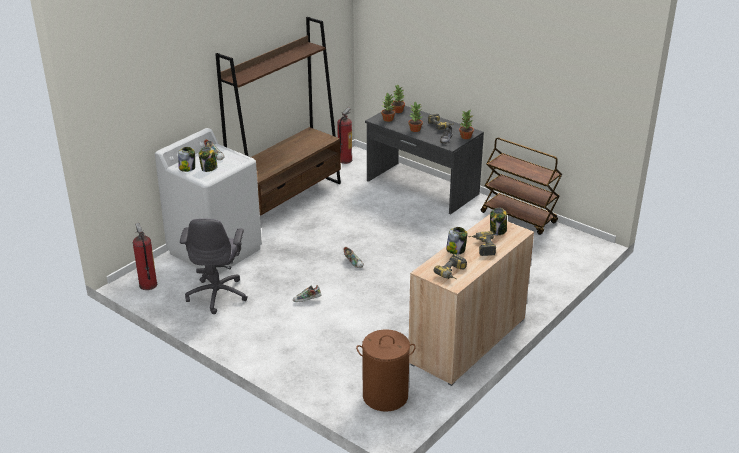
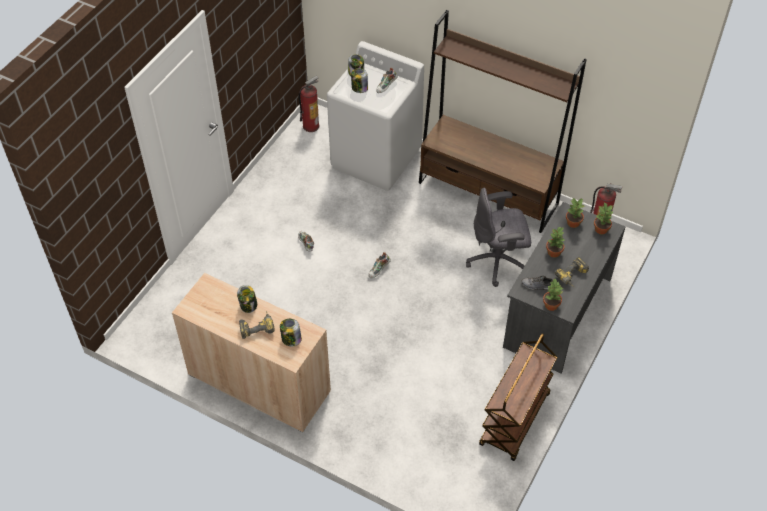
camera: 80 degrees right, 20 degrees up
grey office chair [180,218,247,314] -> grey office chair moved to [466,188,531,287]
brown laundry basket [356,329,416,412] -> none
power drill [434,254,467,279] -> none

